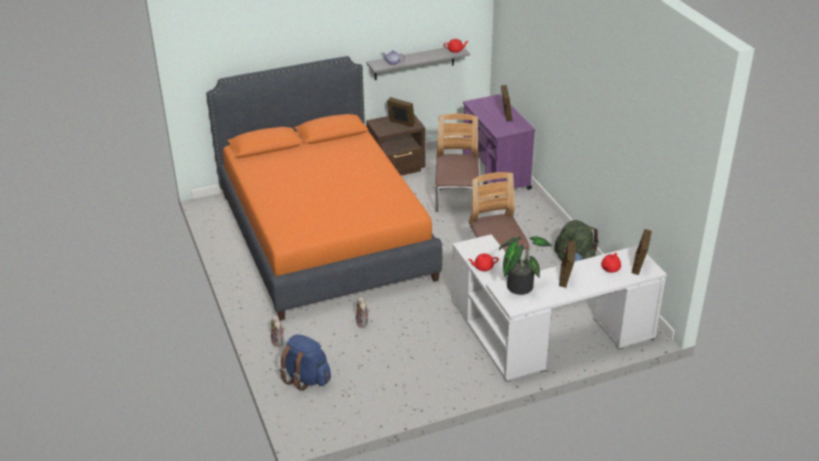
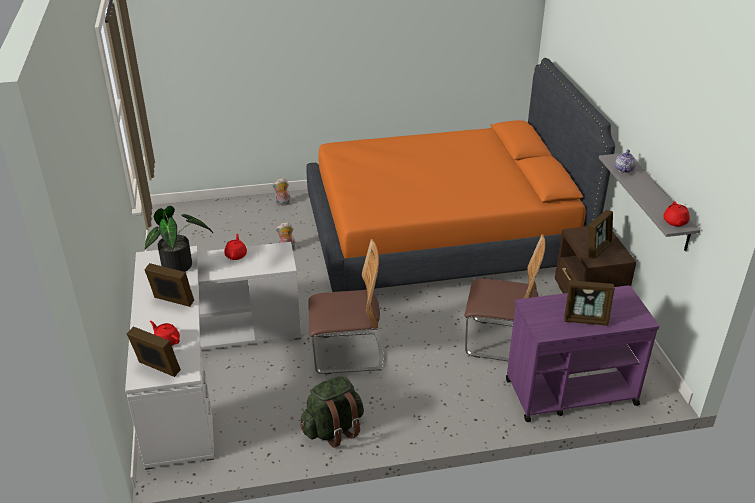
camera: 100 degrees right, 0 degrees up
blue backpack [279,334,331,391] -> none

